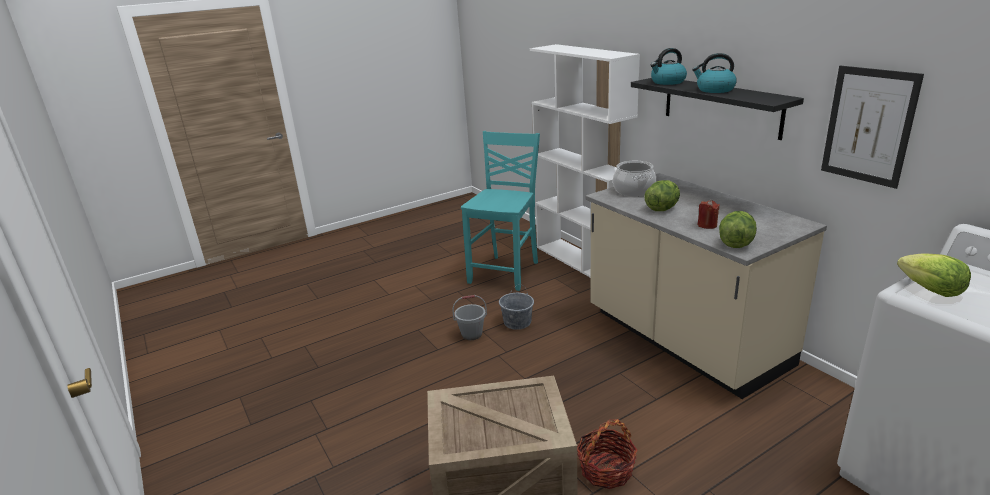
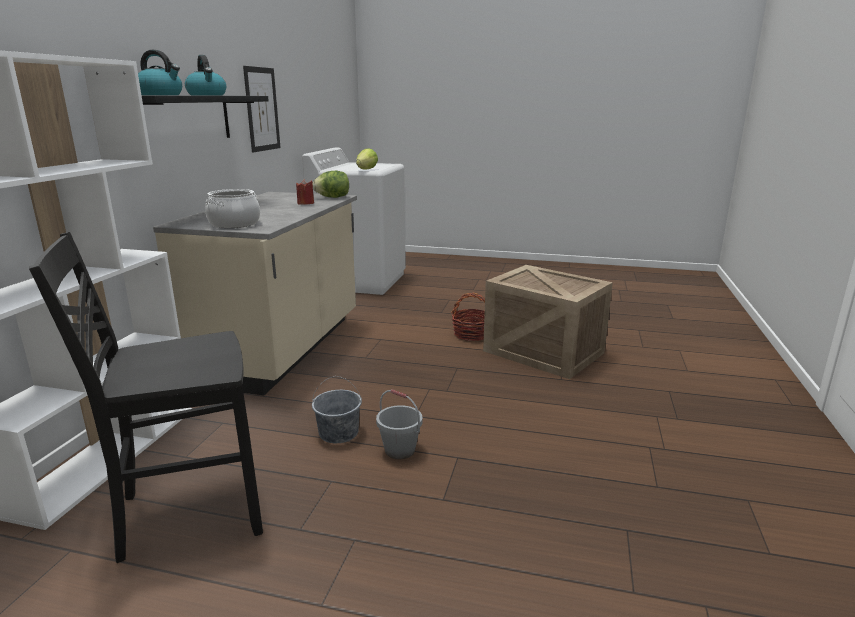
camera: 135 degrees left, 5 degrees down
turquoise chair [461,131,540,291] -> black chair [29,232,263,563]
lettuce [644,180,680,211] -> none

